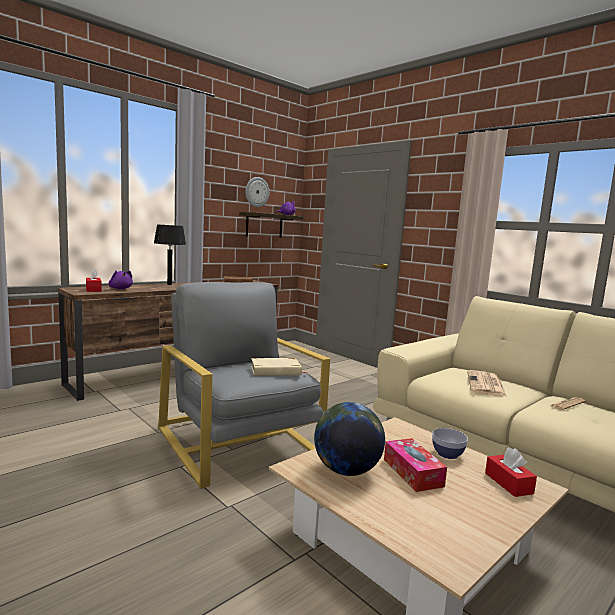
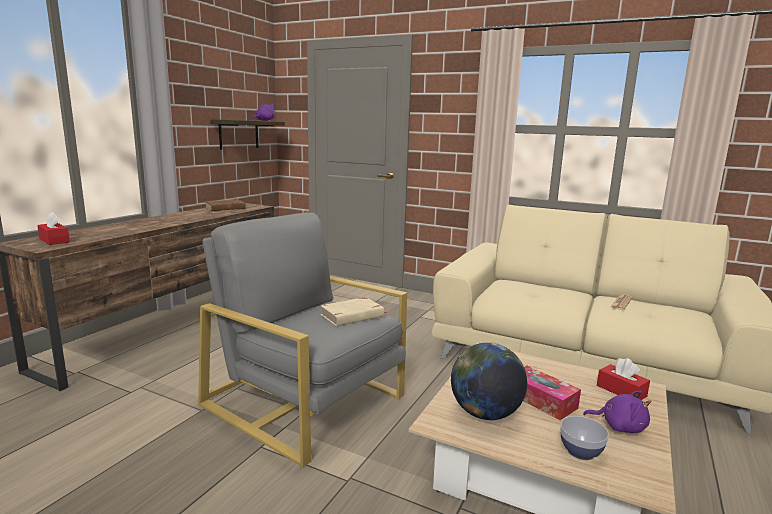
camera: 20 degrees left, 5 degrees up
purple plush toy [109,271,133,289] -> purple plush toy moved to [583,391,652,433]
black table lamp [154,225,186,285] -> none
wall clock [246,177,269,207] -> none
bowl [432,428,468,459] -> bowl moved to [560,416,609,460]
newspaper [467,370,507,397] -> none

